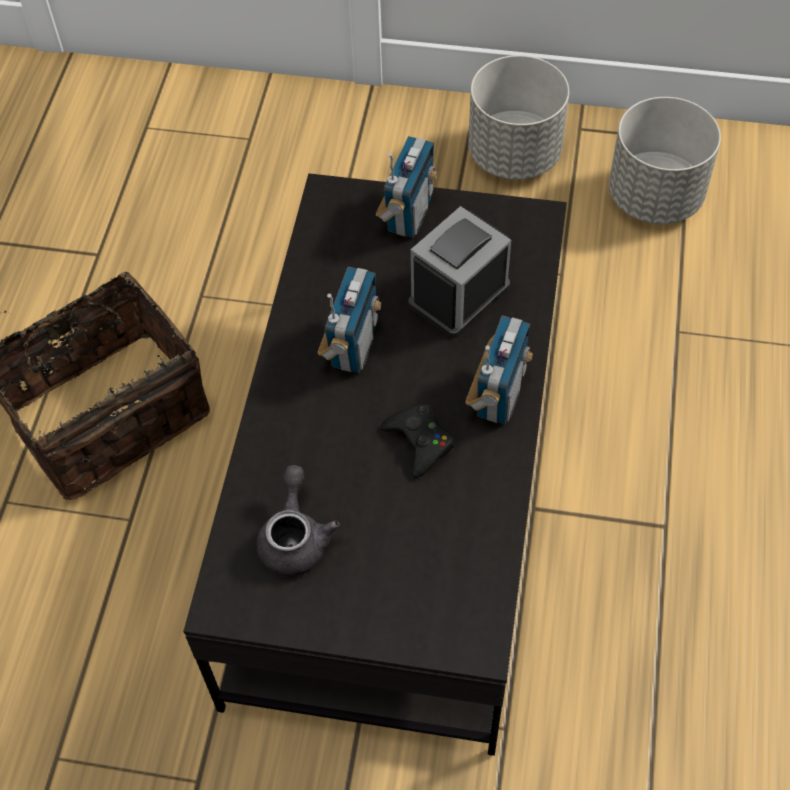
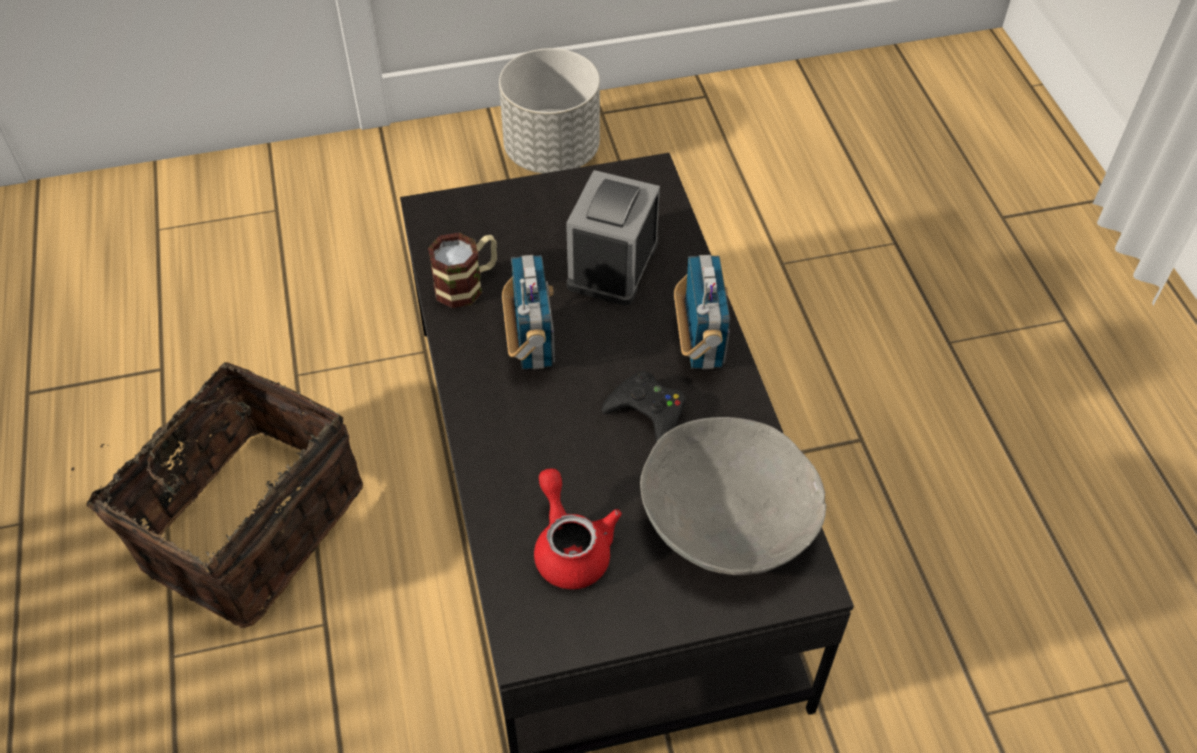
camera: 25 degrees left, 5 degrees down
grey teapot [256,465,340,577] -> red teapot [534,469,622,589]
radio [376,136,437,238] -> none
grey planter [609,97,721,224] -> none
none -> mug [428,233,497,308]
none -> grey bowl [640,417,826,575]

